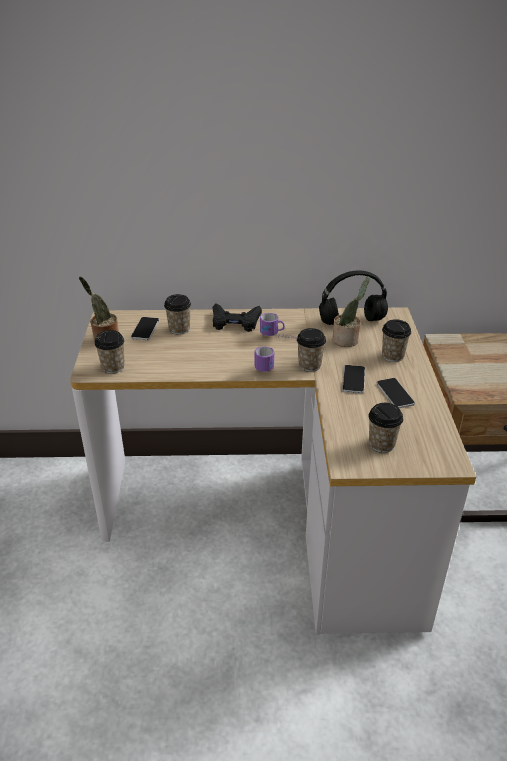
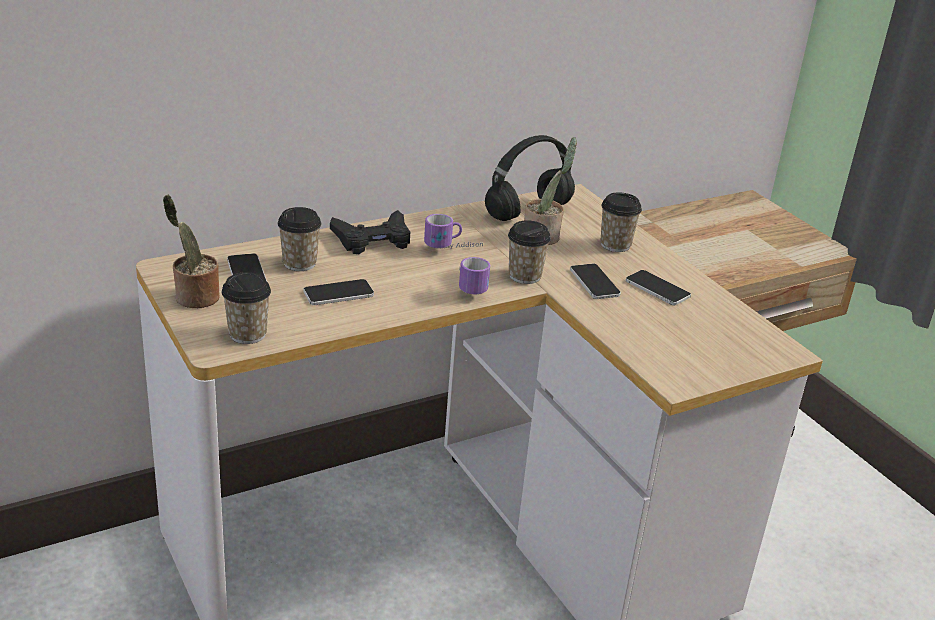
camera: 30 degrees left, 5 degrees down
cup [368,403,403,453] -> none
none -> phone [303,279,374,305]

